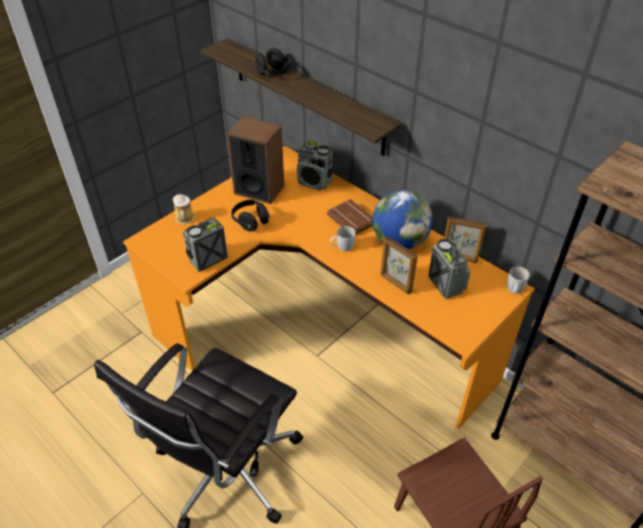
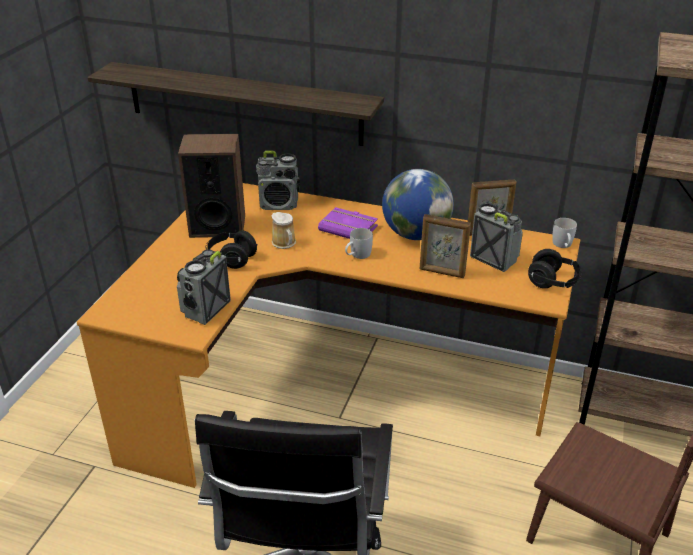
camera: 25 degrees left, 10 degrees down
mug [173,194,195,224] -> mug moved to [271,212,296,249]
black headphones [254,48,292,76] -> black headphones moved to [528,249,582,288]
brown book [327,199,373,235] -> purple book [318,207,378,239]

